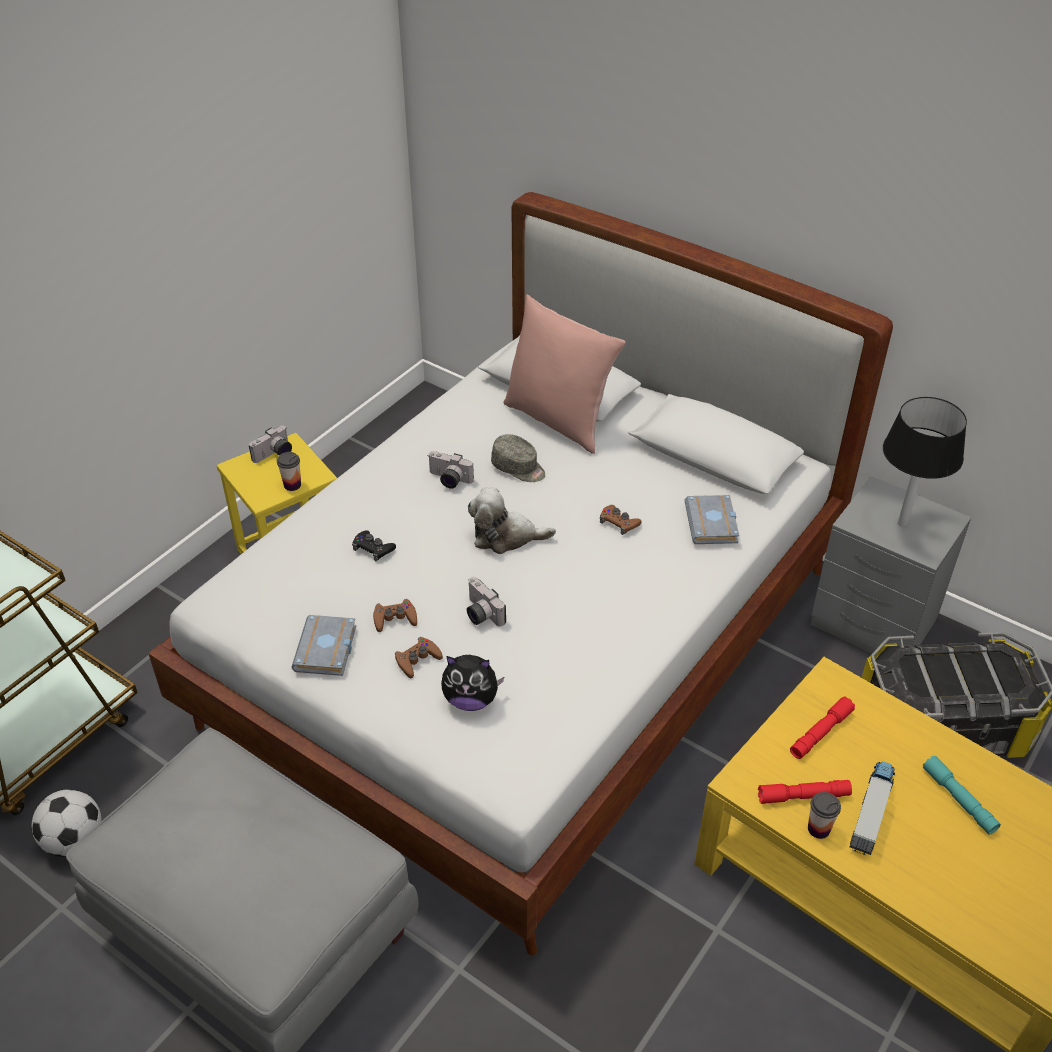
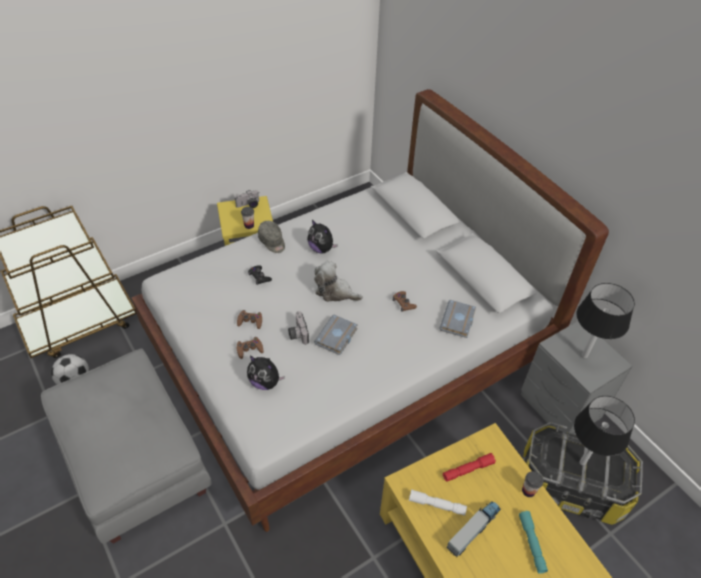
camera: 20 degrees right, 5 degrees up
grey book [292,615,356,676] -> grey book moved to [314,315,358,355]
camera [429,451,474,489] -> plush toy [307,220,338,254]
grey cap [491,434,545,482] -> grey cap moved to [258,221,285,253]
pink pillow [504,294,625,454] -> none
red flashlight [758,780,852,804] -> white flashlight [409,489,467,516]
cup [808,792,841,839] -> cup moved to [522,471,544,497]
none -> black table lamp [574,396,635,466]

